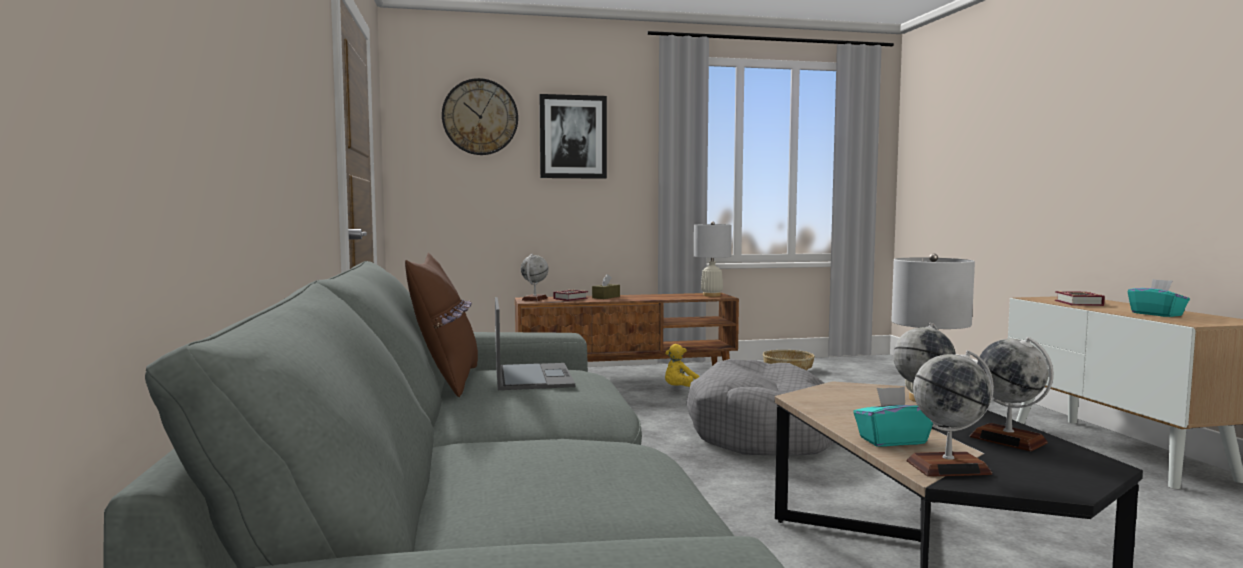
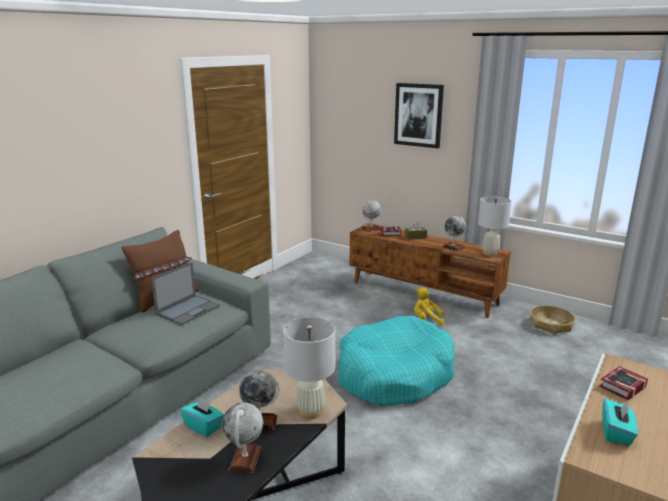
camera: 45 degrees right, 15 degrees up
wall clock [442,78,518,155] -> none
grey dog bed [687,359,834,456] -> turquoise dog bed [338,316,455,406]
globe [907,350,994,477] -> globe moved to [442,216,466,251]

